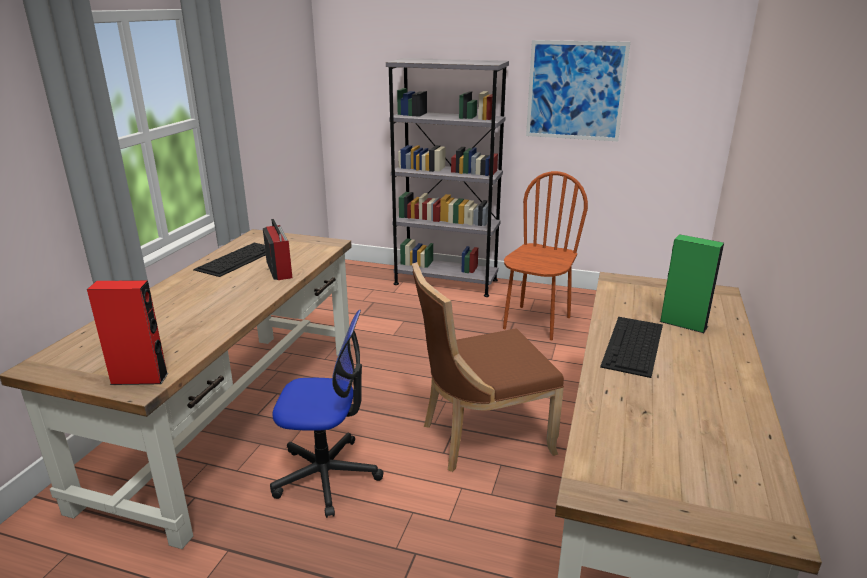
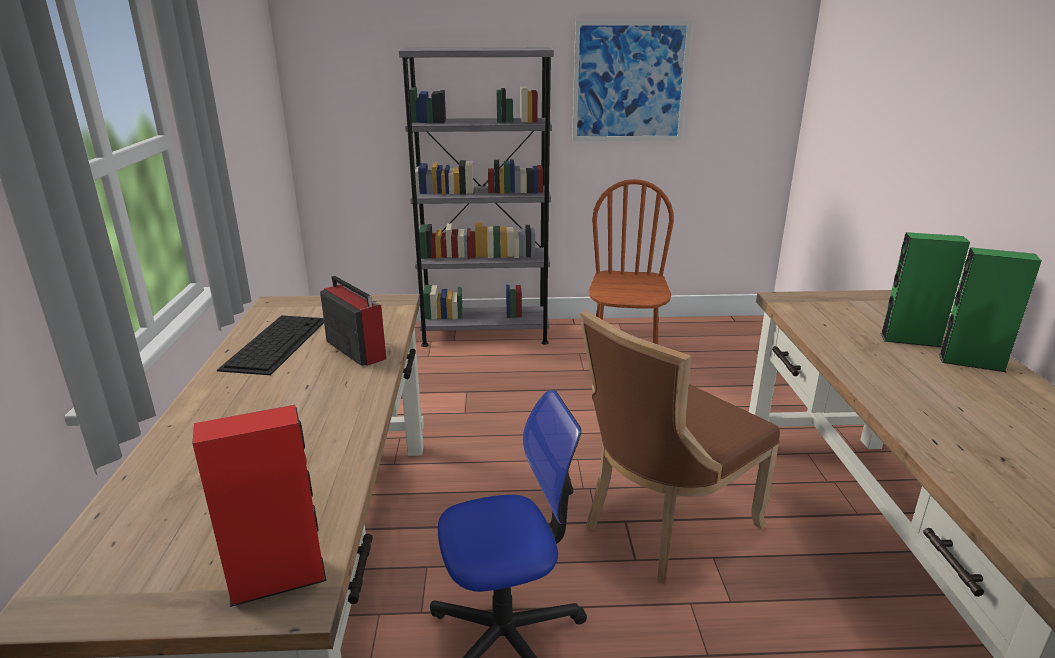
camera: 20 degrees left, 0 degrees up
keyboard [600,317,663,378] -> none
none -> green speaker [939,247,1041,373]

